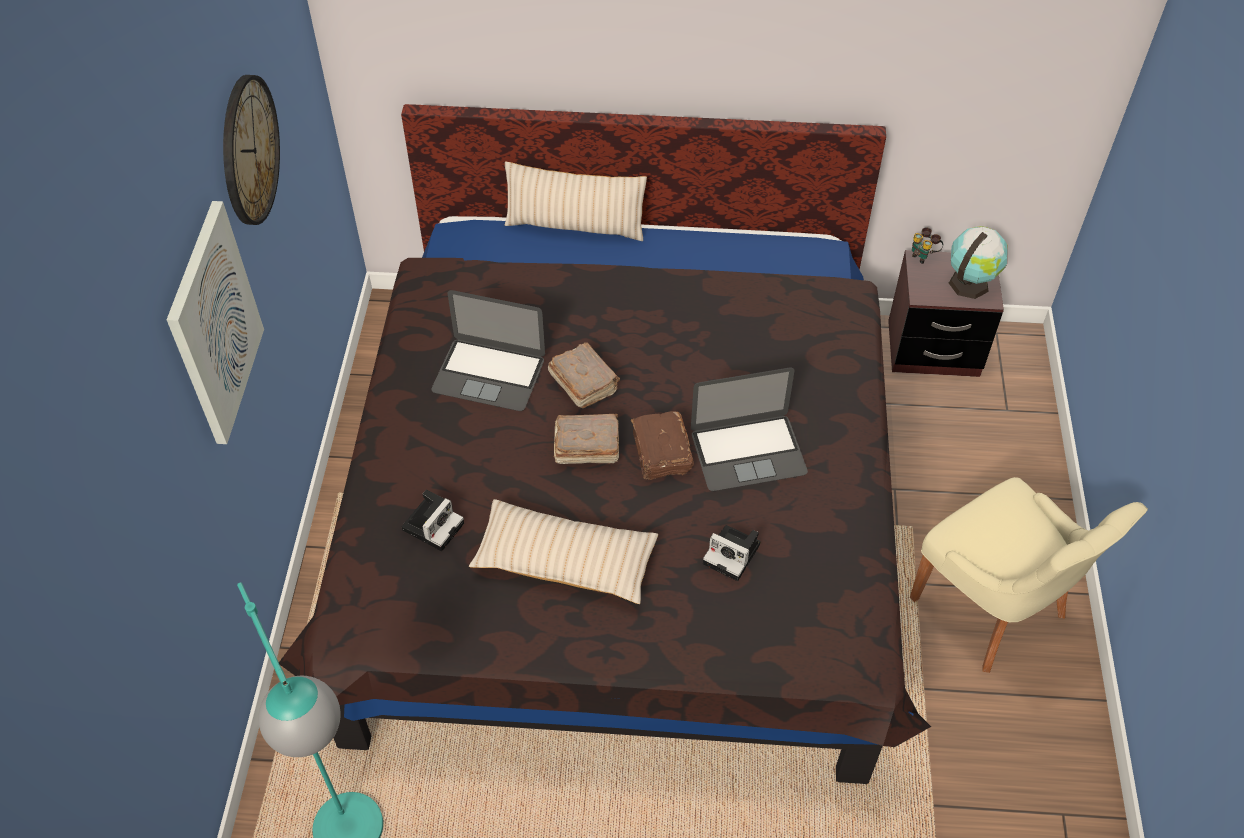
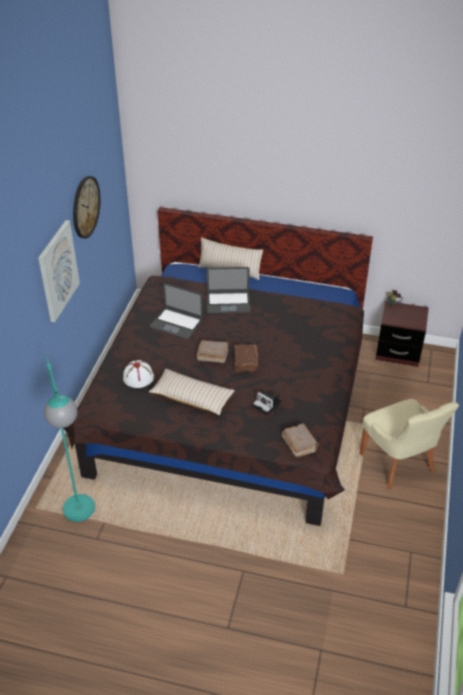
camera: 10 degrees right, 10 degrees down
camera [402,490,464,551] -> white hat [123,360,154,388]
brown book [548,342,620,408] -> brown book moved to [282,423,319,457]
laptop [691,368,808,491] -> laptop moved to [206,267,251,313]
globe [949,226,1007,299] -> none

